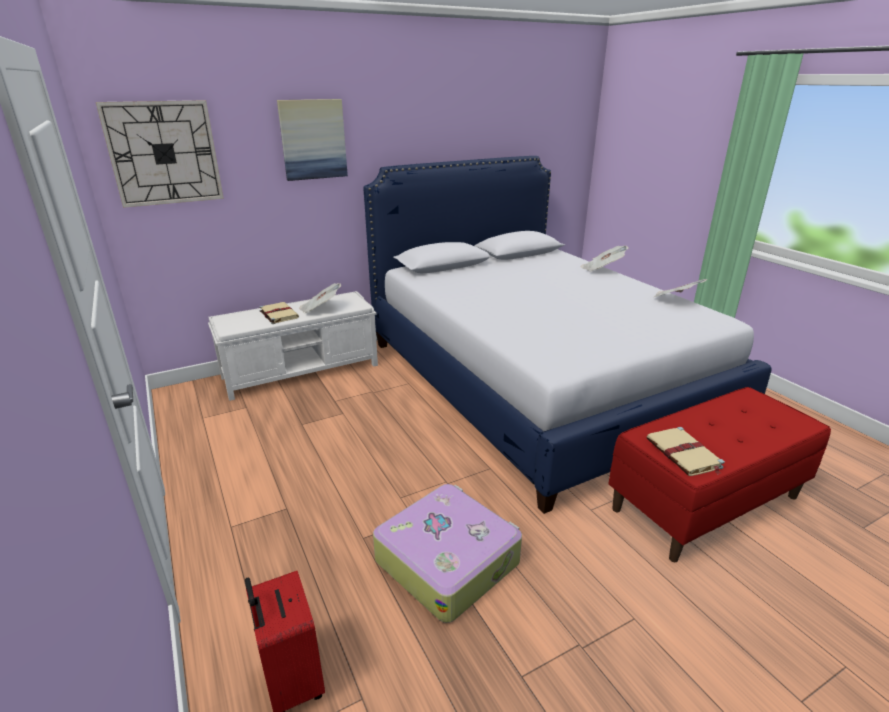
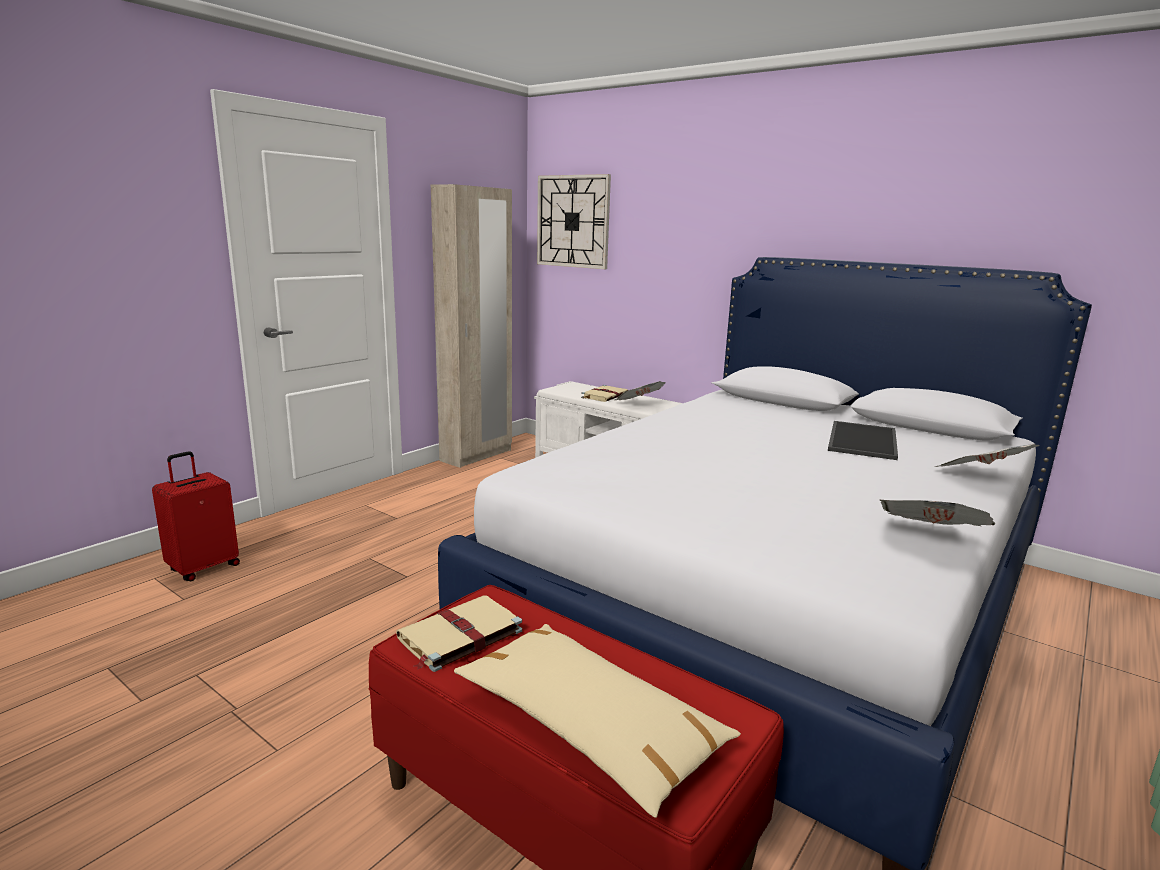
camera: 65 degrees right, 10 degrees down
picture [277,99,348,181] -> none
suitcase [373,484,522,623] -> none
none -> beige wardrobe [431,184,512,468]
none -> beige pillow [454,624,741,818]
none -> tray [828,421,898,460]

